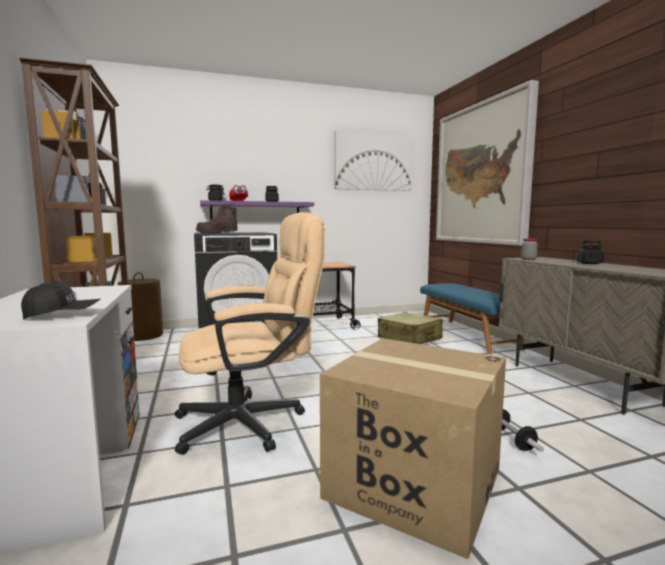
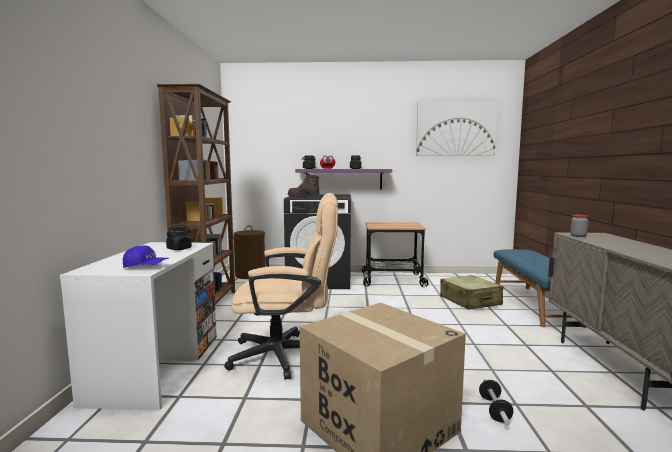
camera: 20 degrees right, 0 degrees up
black cap [21,281,101,319] -> blue cap [123,245,168,268]
picture [436,80,539,246] -> none
black jar [577,240,604,264] -> black jar moved to [166,226,192,250]

